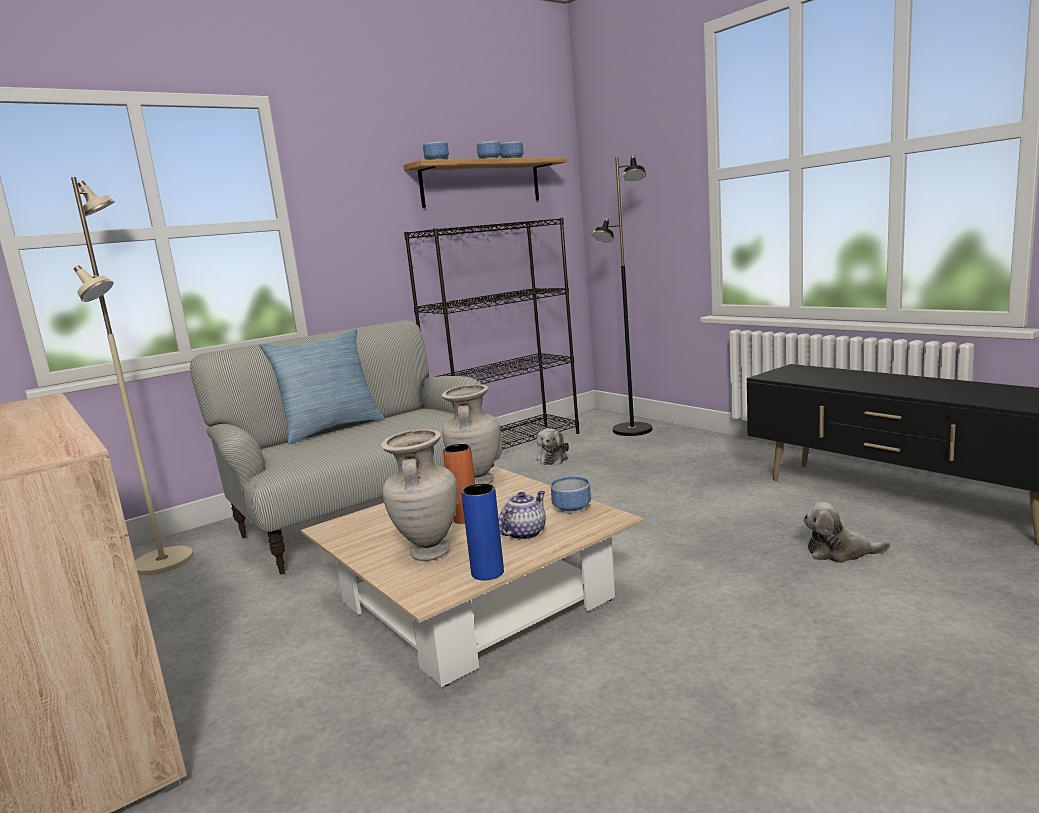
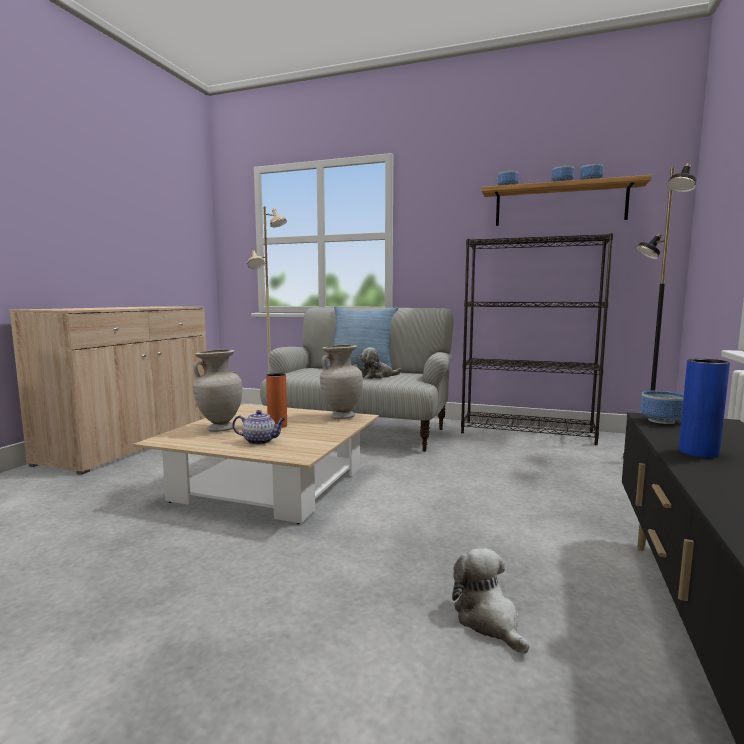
camera: 55 degrees right, 5 degrees down
blue vase [461,483,504,581] -> blue vase moved to [679,359,730,458]
plush toy [536,428,569,465] -> plush toy moved to [359,347,401,379]
bowl [551,477,591,513] -> bowl moved to [640,391,684,424]

